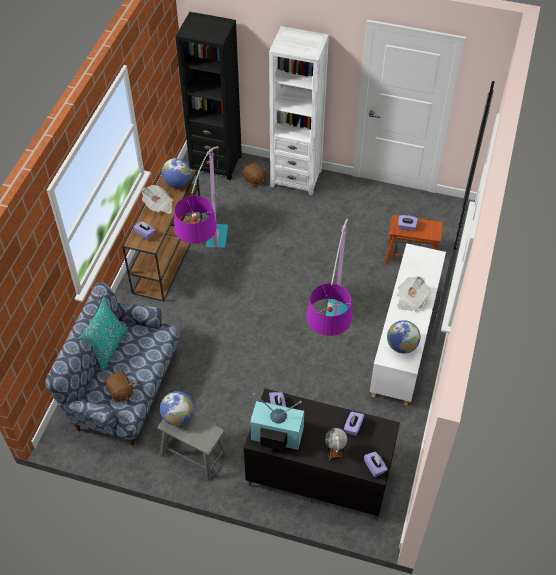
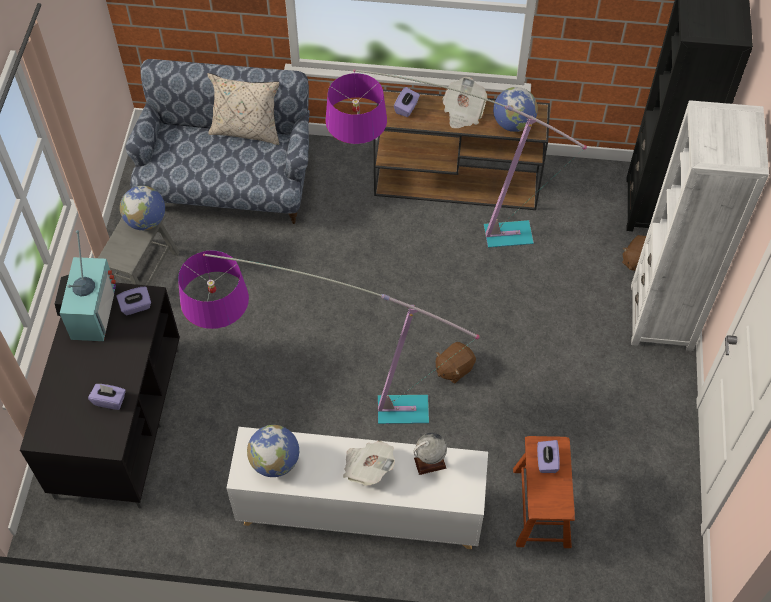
camera: 80 degrees right, 5 degrees up
turquoise pillow [78,296,128,372] -> beige pillow [207,73,280,145]
brown plush toy [106,372,134,402] -> brown plush toy moved to [436,342,476,384]
globe [325,428,347,460] -> globe moved to [413,433,447,475]
purple tissue box [364,451,388,477] -> none

